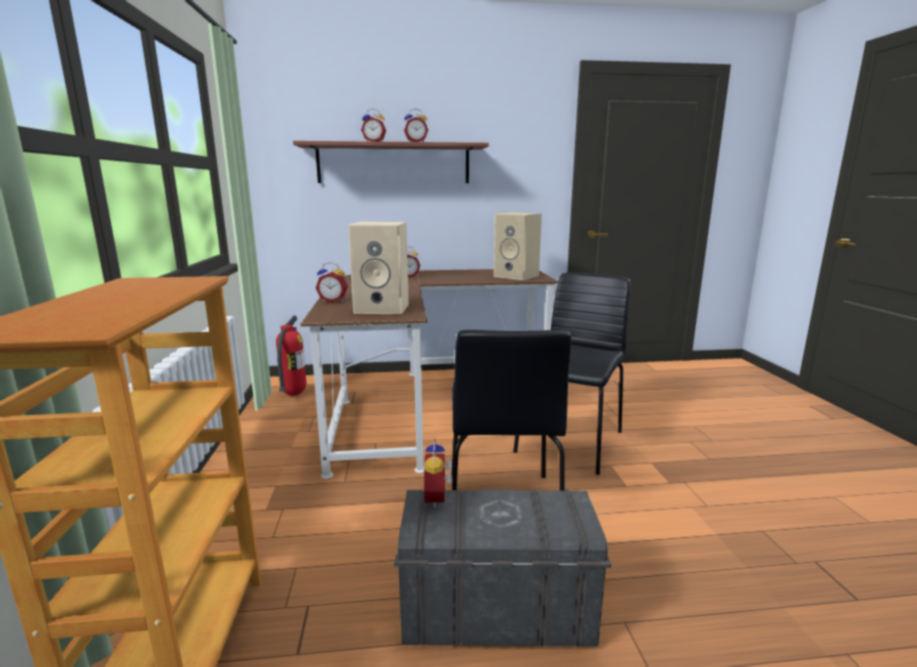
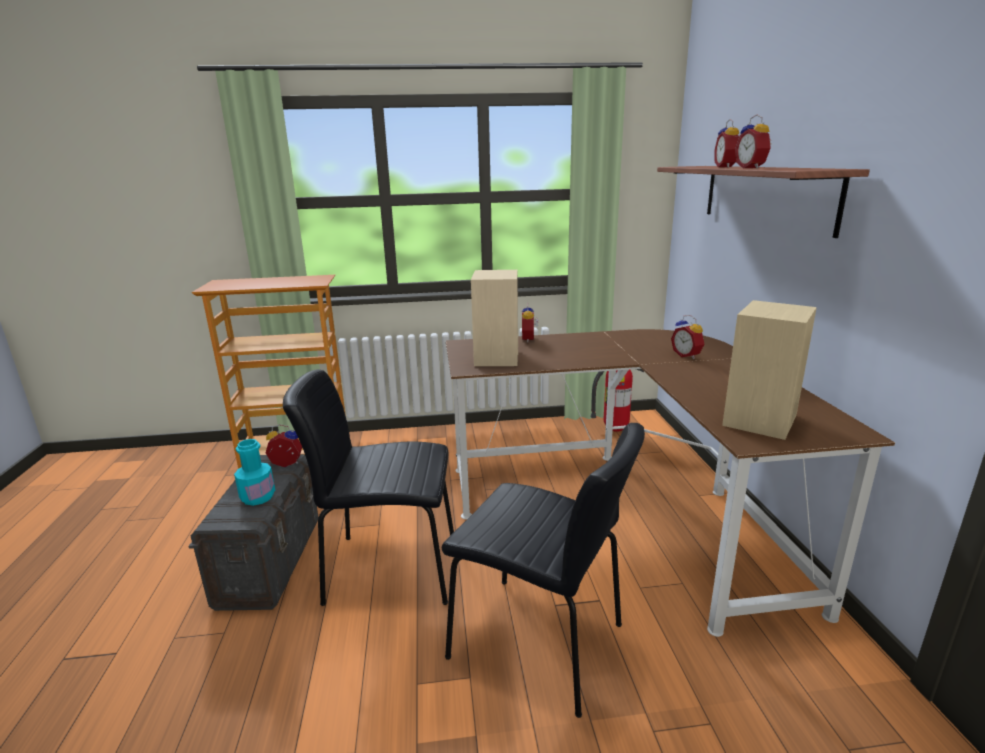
camera: 90 degrees right, 5 degrees up
none -> turquoise bottle [234,439,275,506]

